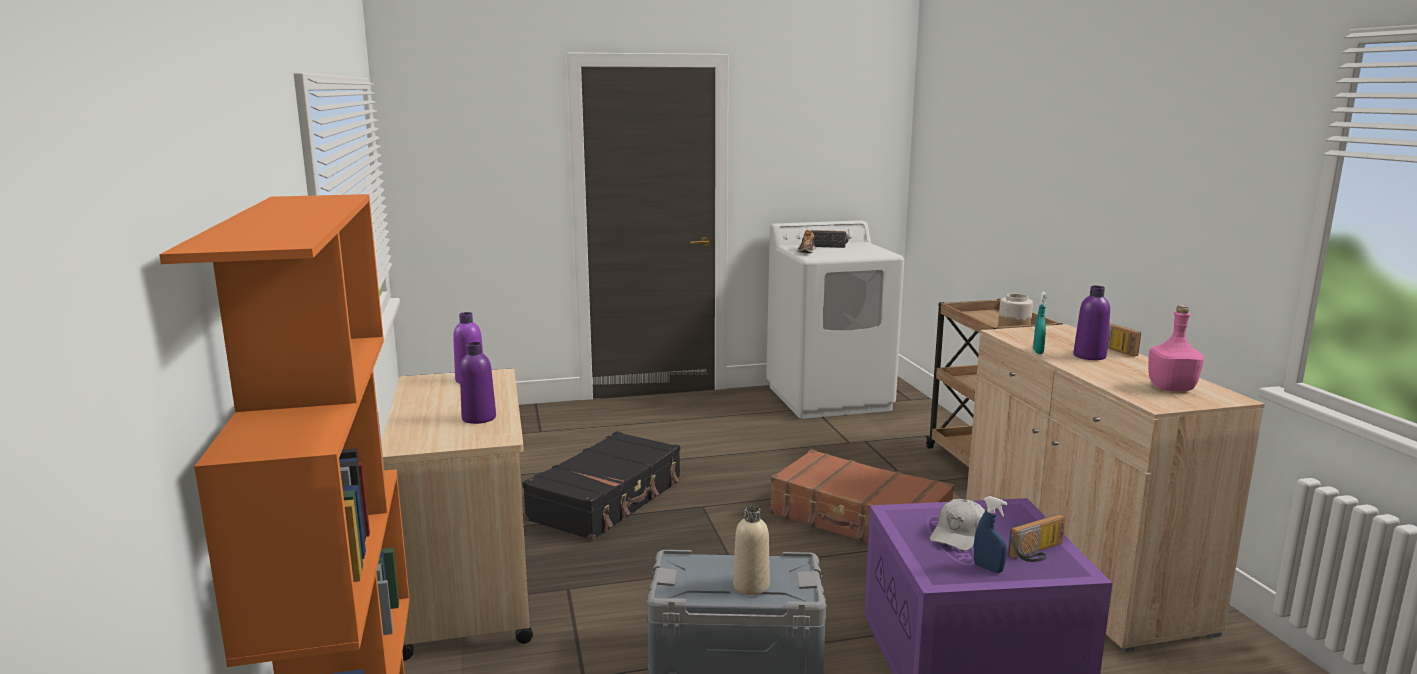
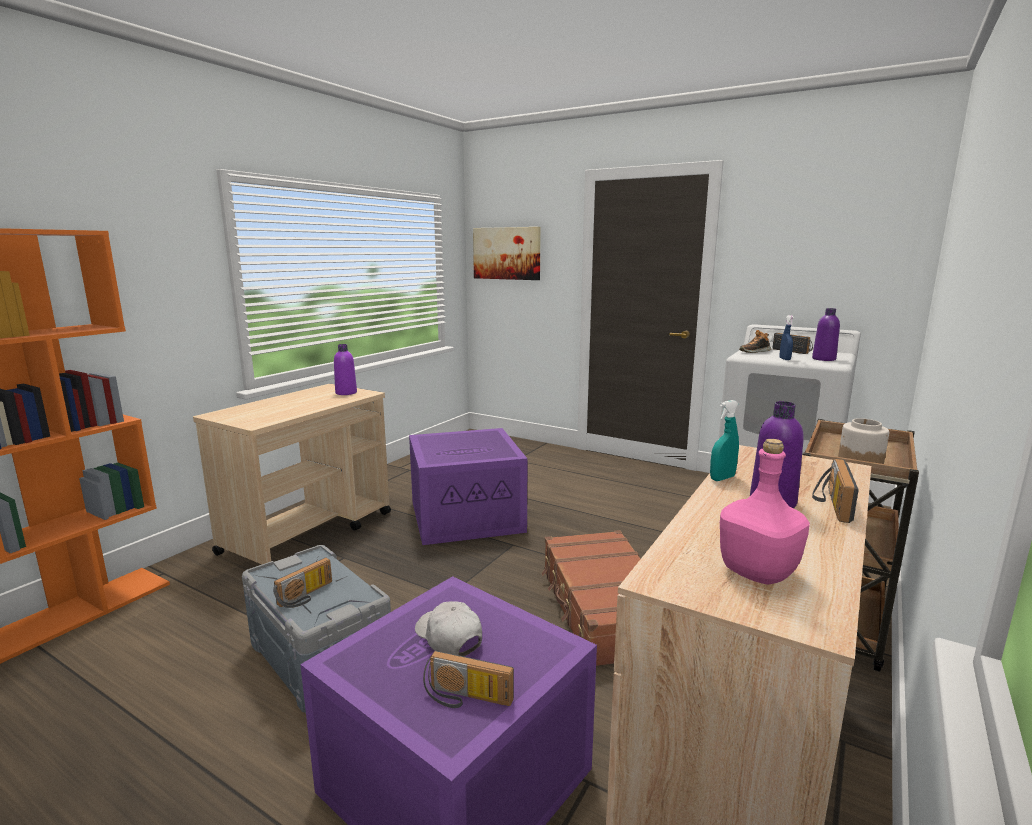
camera: 45 degrees right, 0 degrees up
purple bottle [460,342,496,424] -> purple bottle moved to [812,308,840,361]
black suitcase [522,431,681,540] -> purple storage box [409,428,528,545]
beige bottle [733,506,770,595] -> radio [273,557,332,608]
white cap [930,499,985,551] -> white cap turned 60 degrees clockwise [415,601,482,656]
blue spray bottle [974,496,1007,573] -> blue spray bottle moved to [780,315,794,360]
none -> picture [473,227,541,280]

